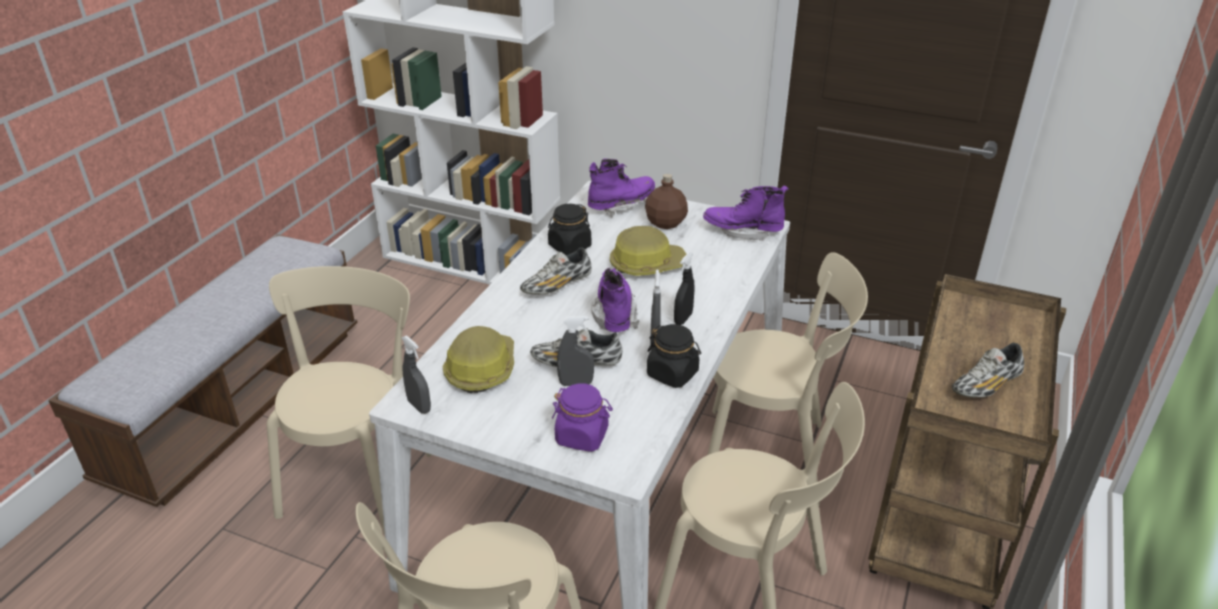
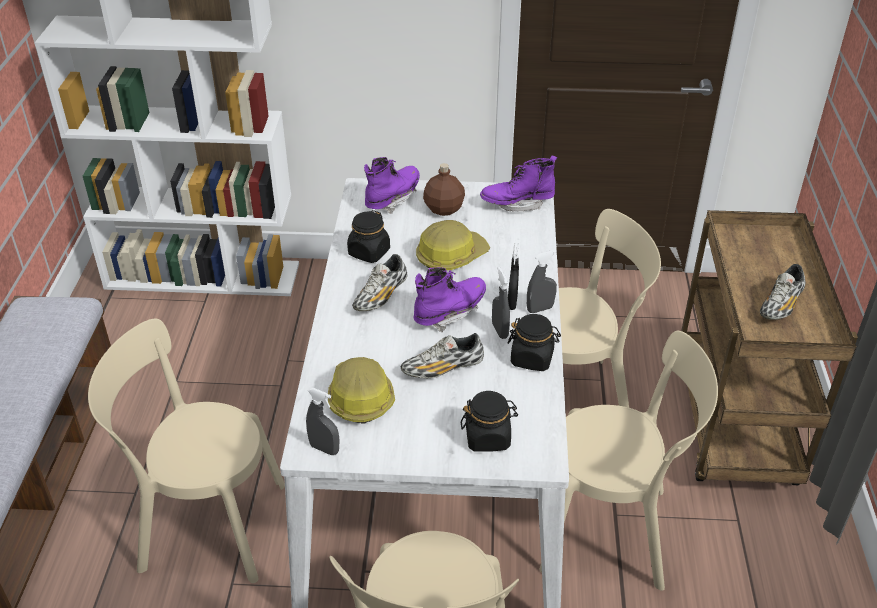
camera: 20 degrees left, 5 degrees up
beige chair [266,266,432,535] -> beige chair turned 75 degrees counterclockwise [88,319,285,583]
purple jar [552,383,613,452] -> black jar [461,391,518,452]
grey spray bottle [557,316,594,386] -> grey spray bottle moved to [527,250,557,313]
purple boot [591,268,639,332] -> purple boot turned 75 degrees clockwise [414,267,486,333]

